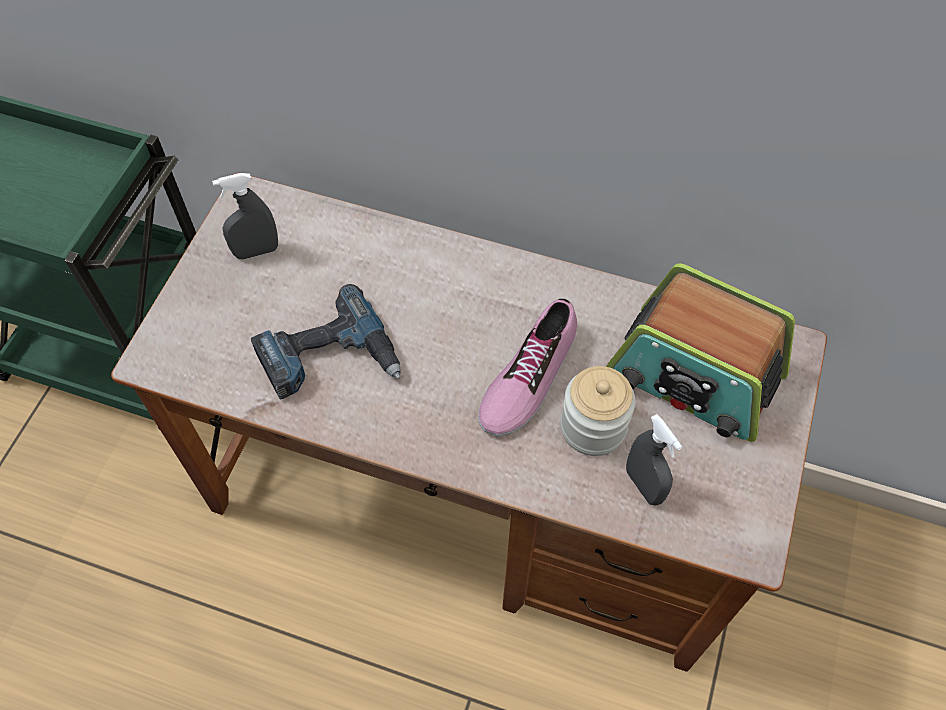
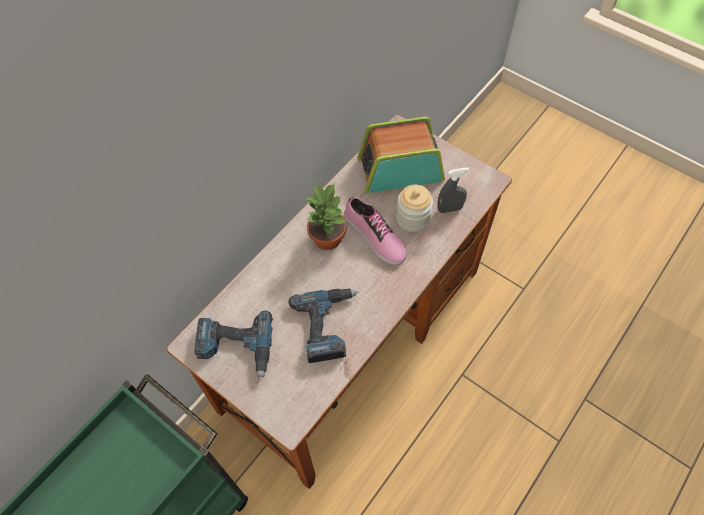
camera: 70 degrees left, 0 degrees up
grey spray bottle [212,173,278,259] -> power drill [194,311,273,380]
radio [606,263,795,442] -> radio turned 150 degrees counterclockwise [357,117,445,193]
none -> potted plant [306,183,347,250]

